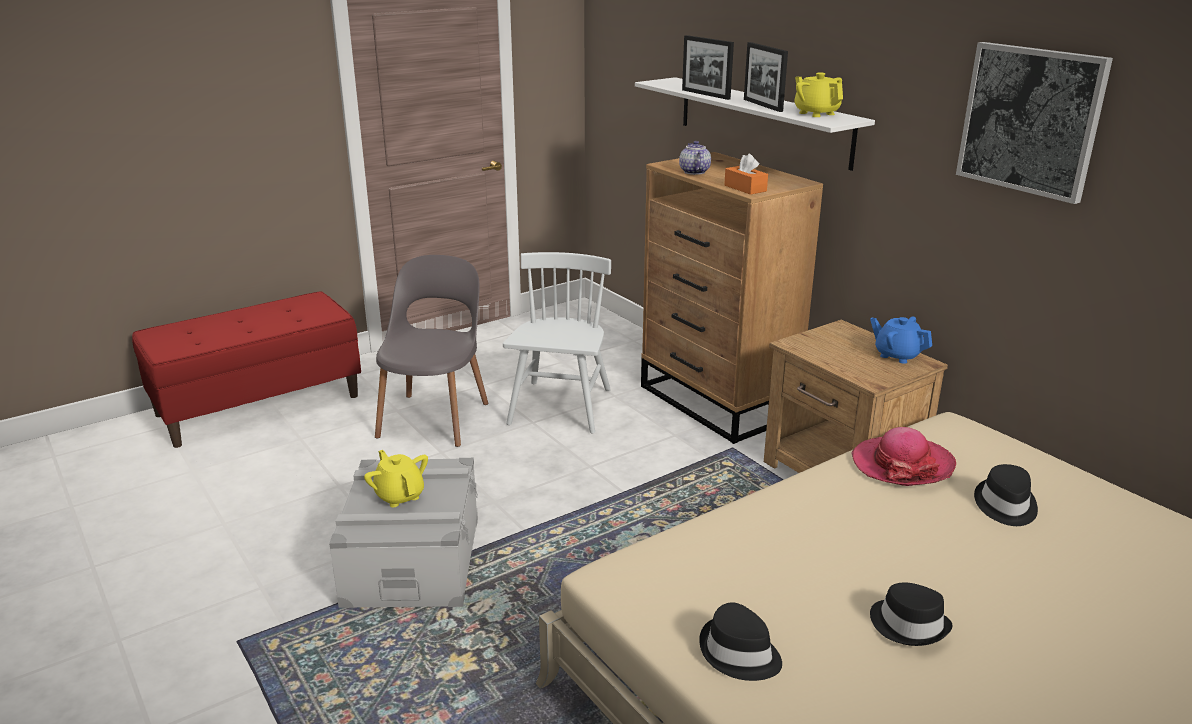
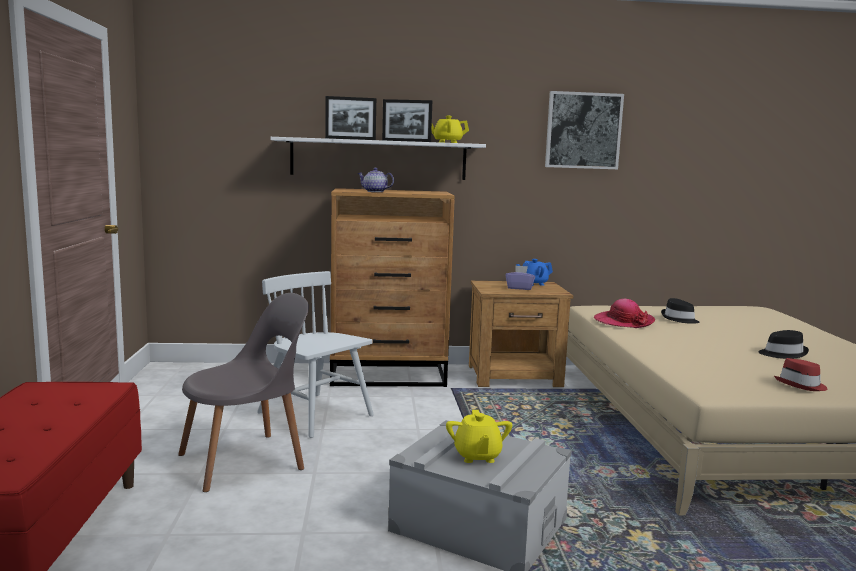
camera: 60 degrees left, 15 degrees down
yellow teapot [364,450,428,508] -> yellow teapot turned 90 degrees counterclockwise [446,410,512,463]
grey chair [375,255,488,447] -> grey chair turned 105 degrees clockwise [178,293,309,492]
black hat [699,602,782,681] -> red hat [774,358,827,391]
orange tissue box [724,154,768,195] -> none
none -> purple tissue box [506,265,535,290]

